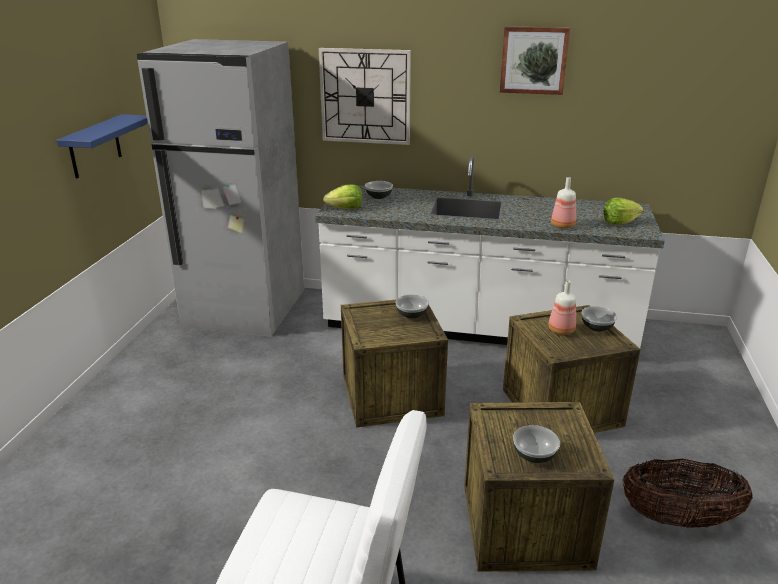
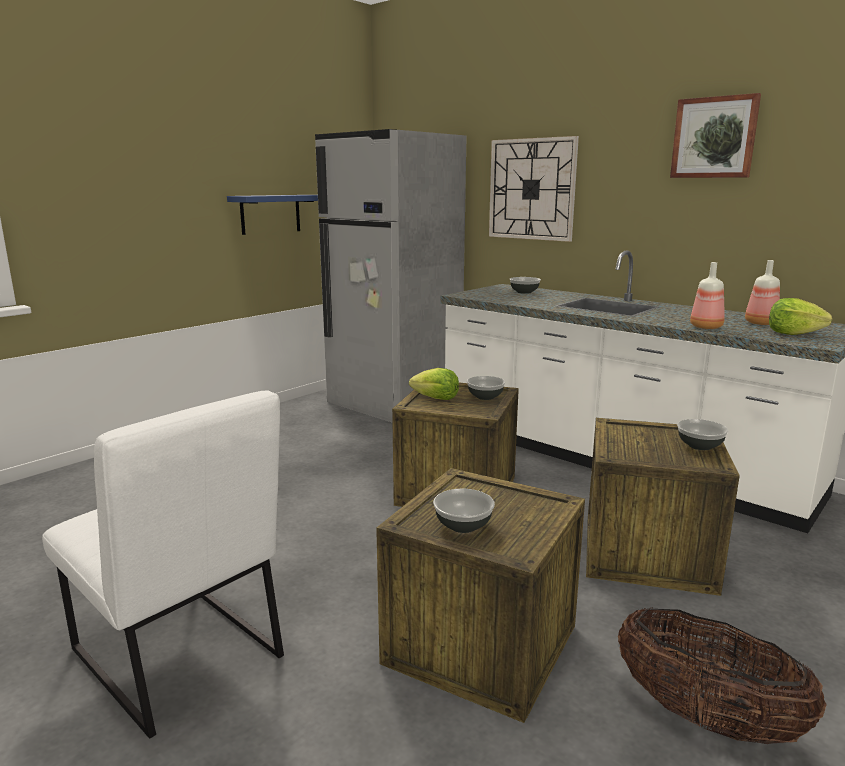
camera: 30 degrees right, 10 degrees down
lettuce [323,184,362,209] -> lettuce moved to [409,368,459,400]
bottle [548,280,576,335] -> bottle moved to [745,260,780,325]

